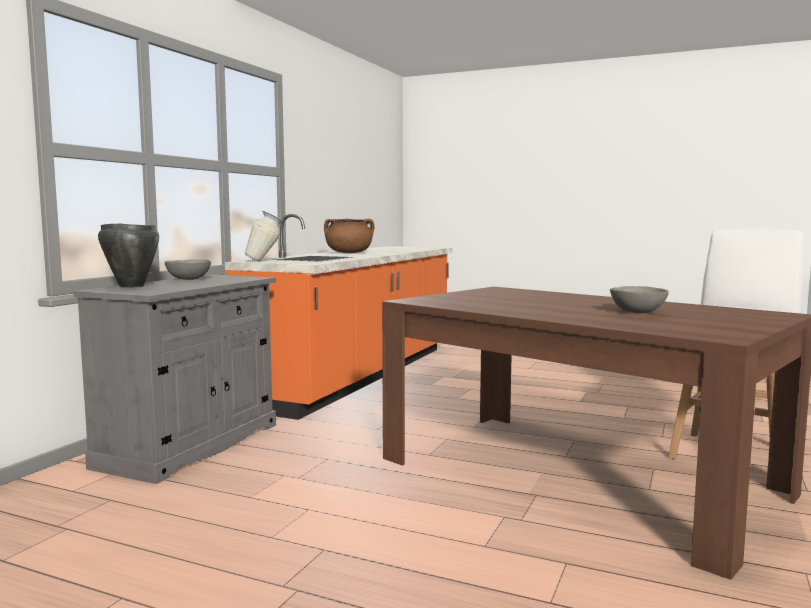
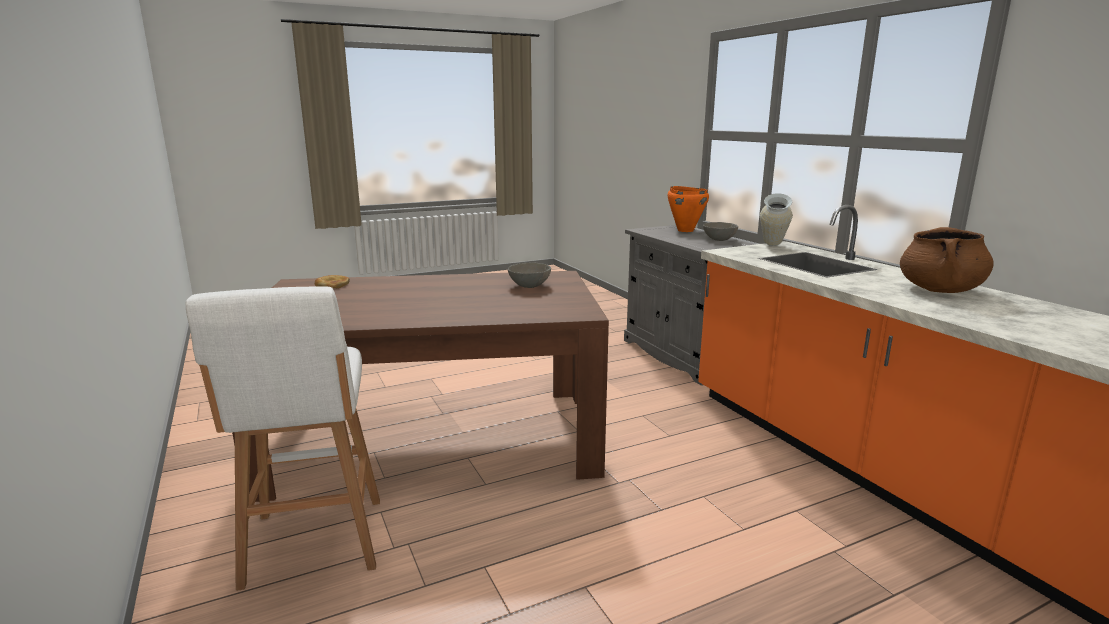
camera: 130 degrees right, 10 degrees up
black cooking pot [98,223,159,288] -> orange cooking pot [668,186,709,232]
grey bowl [610,286,669,313] -> grey bowl moved to [508,262,551,288]
none -> bread [315,275,350,288]

